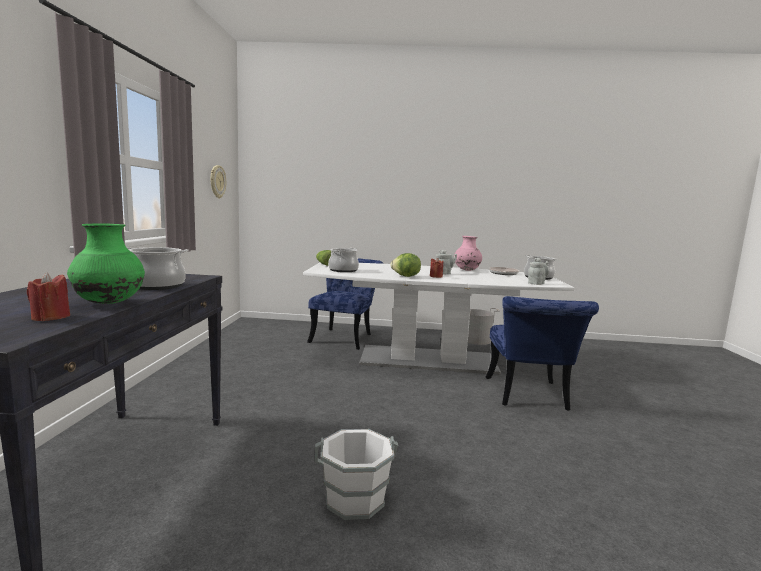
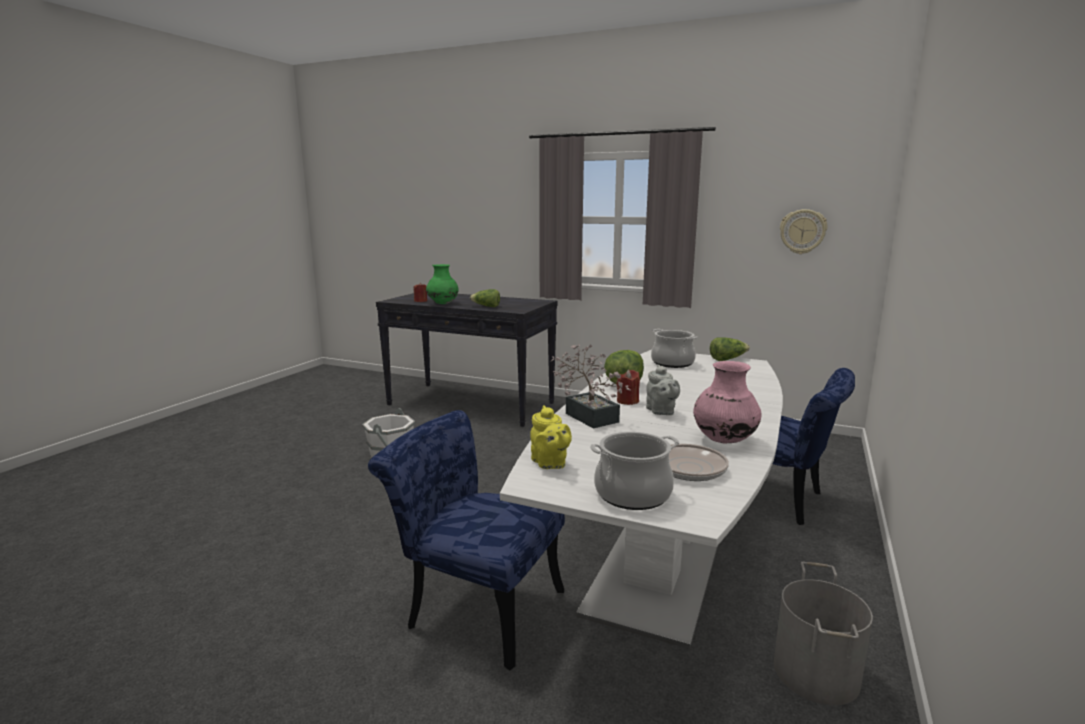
camera: 110 degrees right, 5 degrees up
cooking pot [126,247,189,290] -> lettuce [470,289,500,307]
grey teapot [528,258,549,285] -> yellow teapot [530,405,572,469]
none -> potted plant [551,344,631,429]

